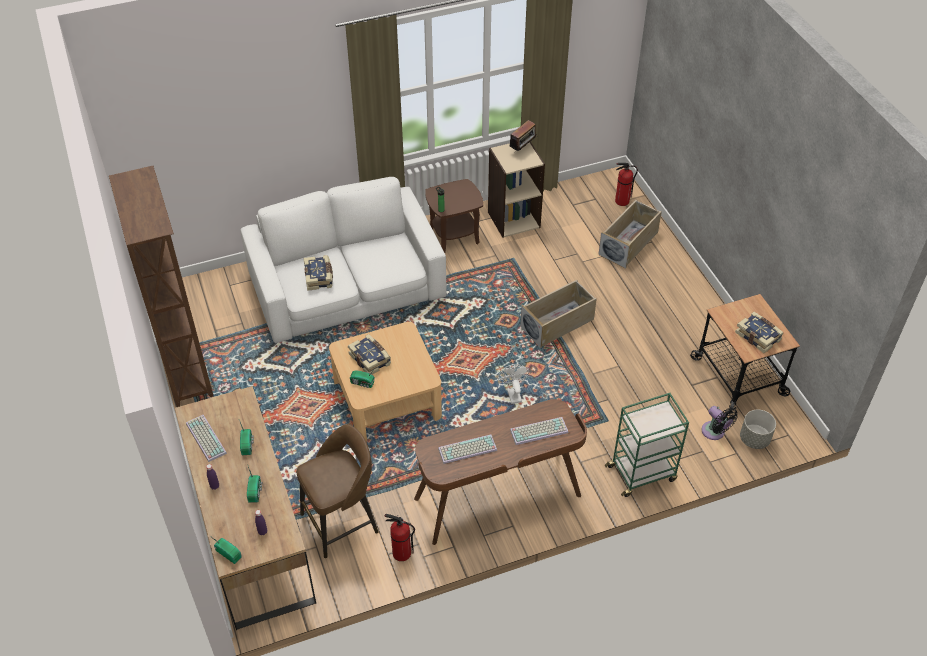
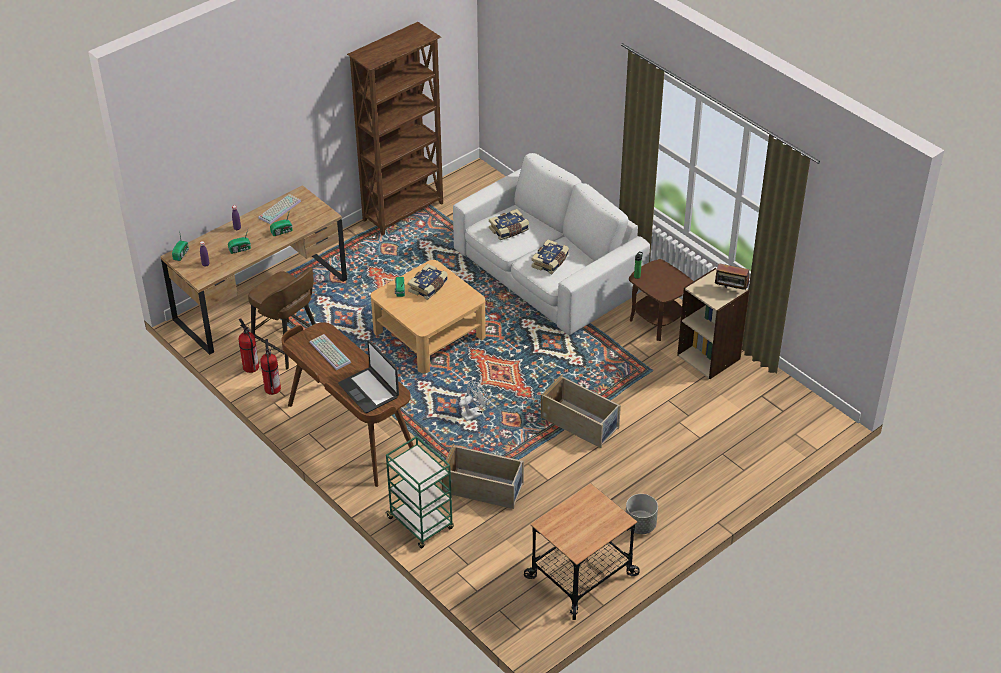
camera: 70 degrees right, 5 degrees down
keyboard [510,417,569,445] -> laptop [338,340,399,413]
beige storage box [598,200,662,268] -> beige storage box moved to [442,443,524,509]
fire extinguisher [615,163,638,206] -> fire extinguisher moved to [239,318,259,373]
black fan [701,406,738,440] -> none
book [735,312,784,353] -> book moved to [531,239,569,274]
grey planter [740,409,776,449] -> grey planter moved to [626,494,658,534]

